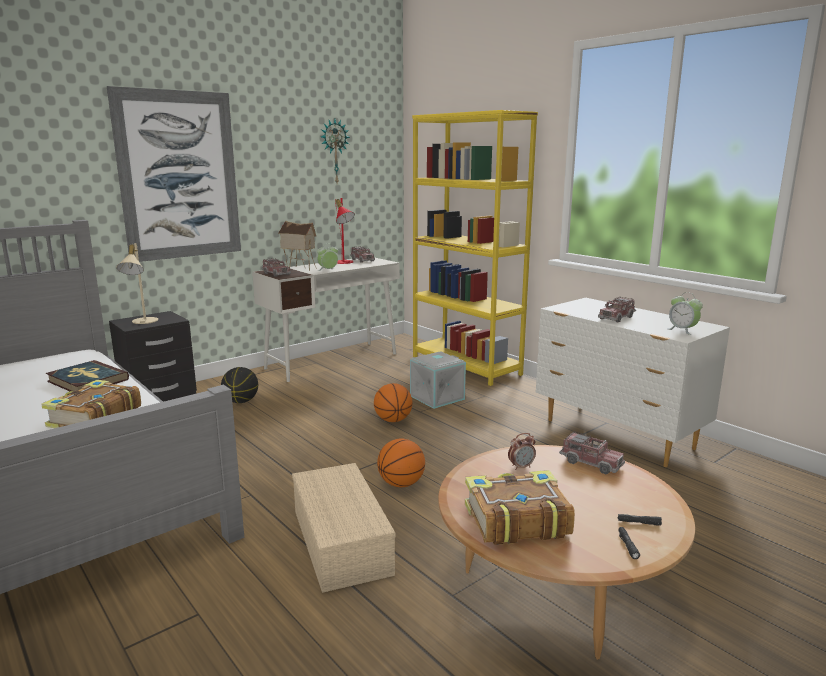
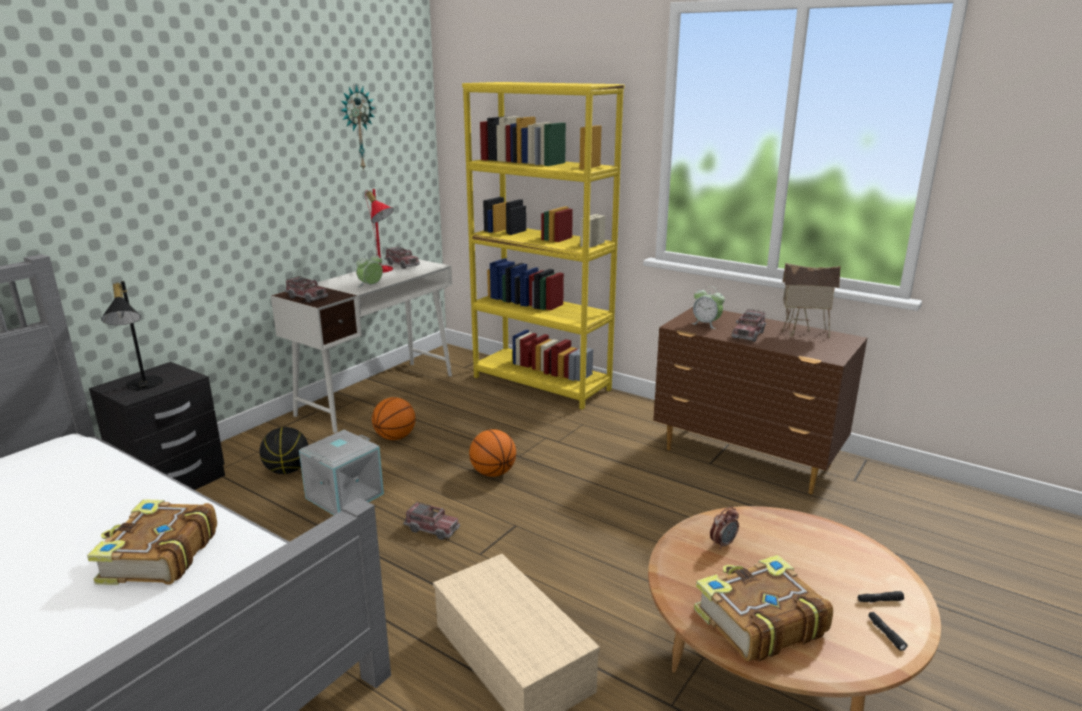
camera: 15 degrees left, 5 degrees up
book [46,360,129,391] -> none
picture [107,86,241,262] -> none
beige table lamp [116,243,158,324] -> black table lamp [101,281,163,390]
toy house [278,221,317,271] -> toy house moved to [782,263,841,338]
basketball [377,439,425,487] -> basketball moved to [372,397,416,440]
grey storage box [410,351,466,409] -> grey storage box moved to [299,429,384,515]
white dresser [536,298,730,467] -> brown dresser [653,307,867,494]
toy truck [559,431,625,475] -> toy truck moved to [403,501,460,540]
alarm clock [668,292,703,335] -> alarm clock moved to [691,286,725,329]

